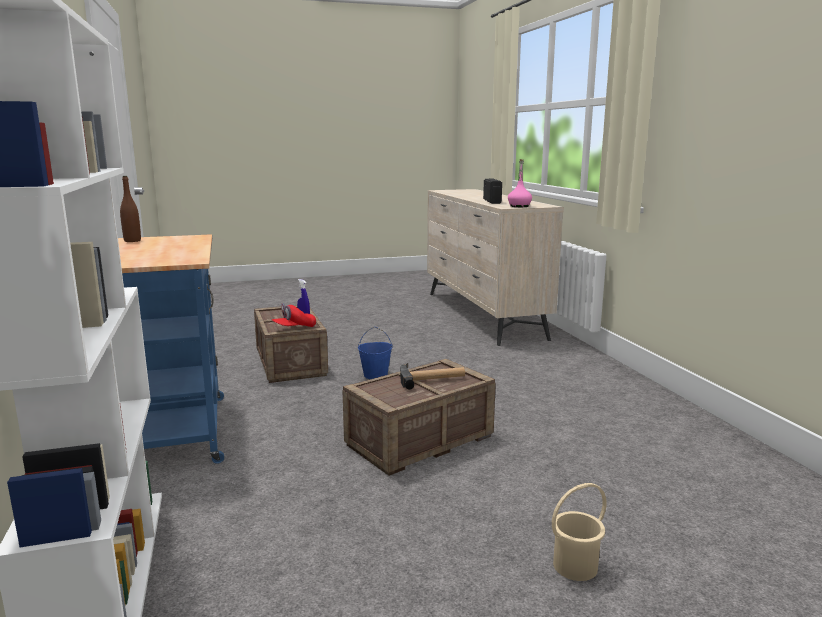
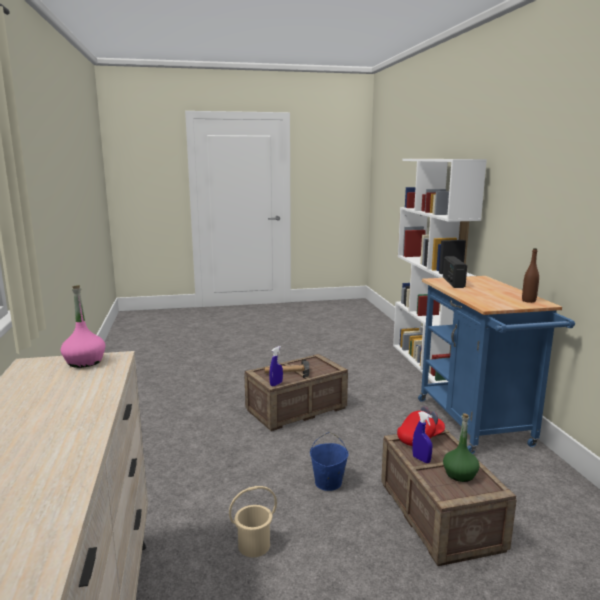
camera: 175 degrees left, 0 degrees up
radio [483,179,502,204] -> radio moved to [443,256,467,288]
beige bucket [552,483,606,581] -> beige bucket moved to [229,486,277,557]
none -> blue spray bottle [269,346,283,386]
none -> green bottle [443,413,480,482]

